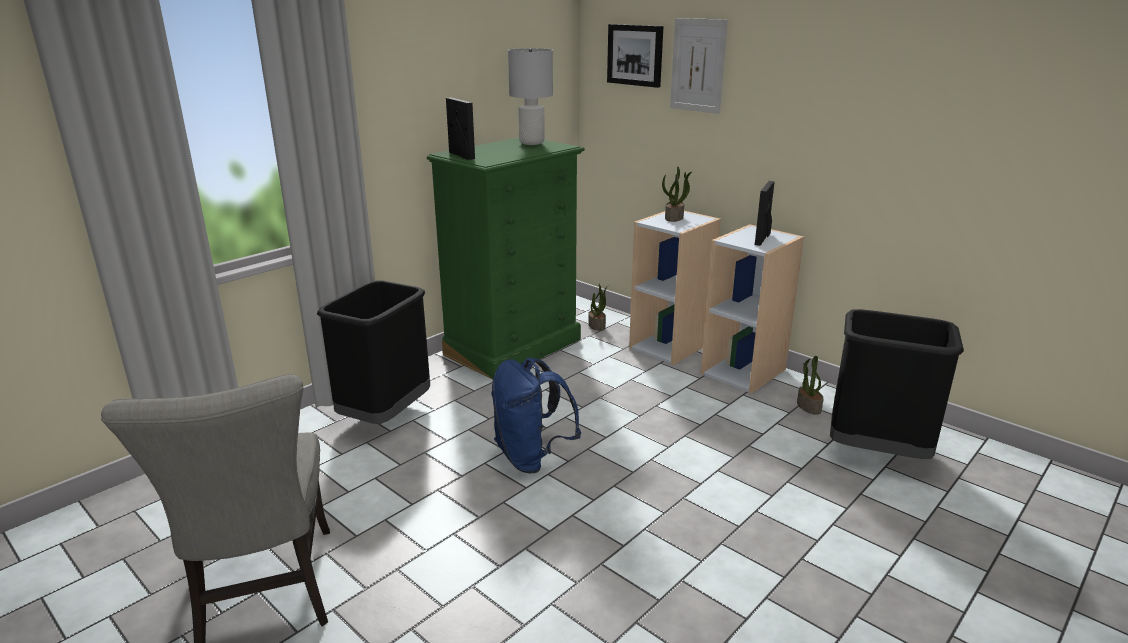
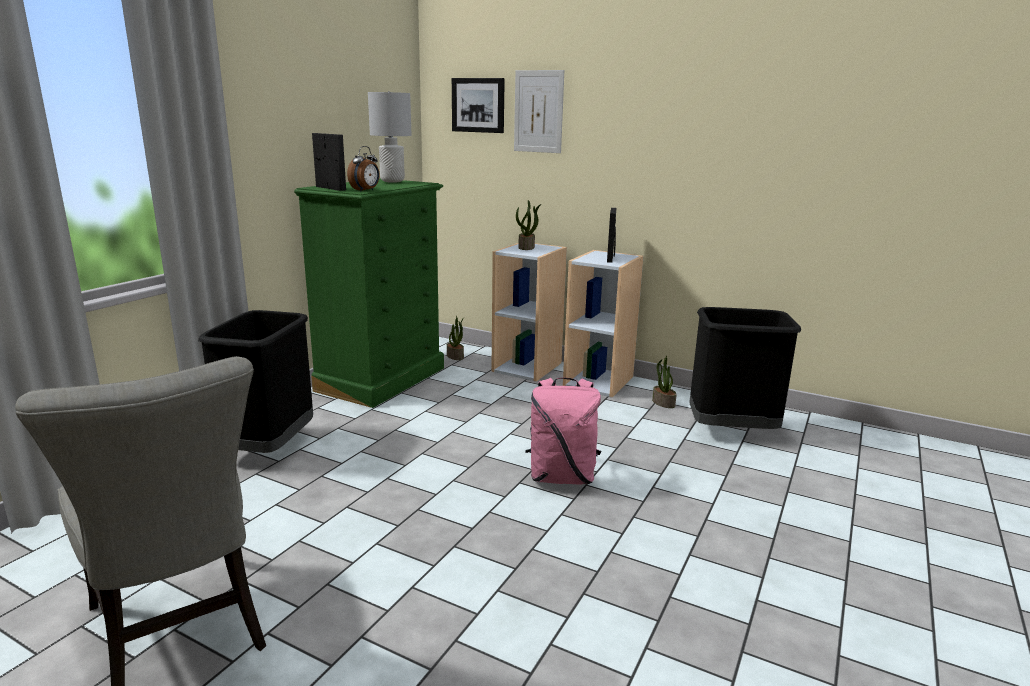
camera: 15 degrees left, 5 degrees down
blue backpack [491,358,581,473] -> none
none -> alarm clock [347,146,380,192]
none -> pink backpack [526,378,601,484]

